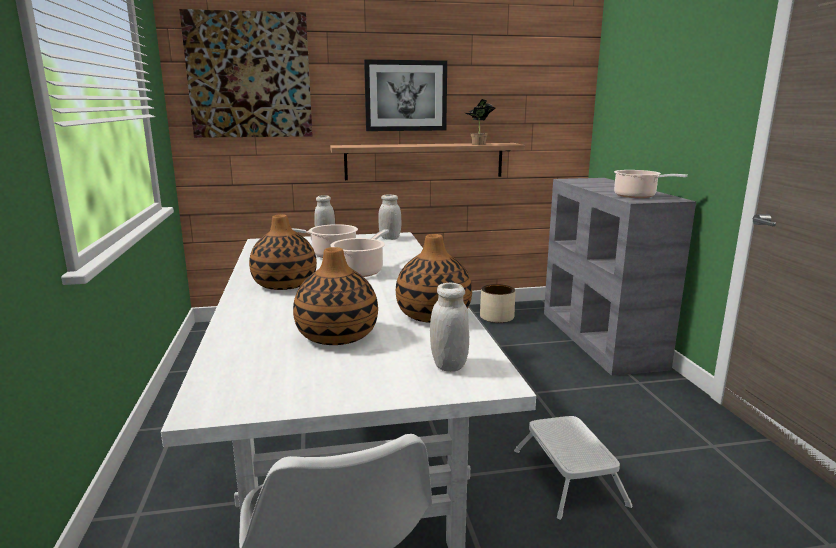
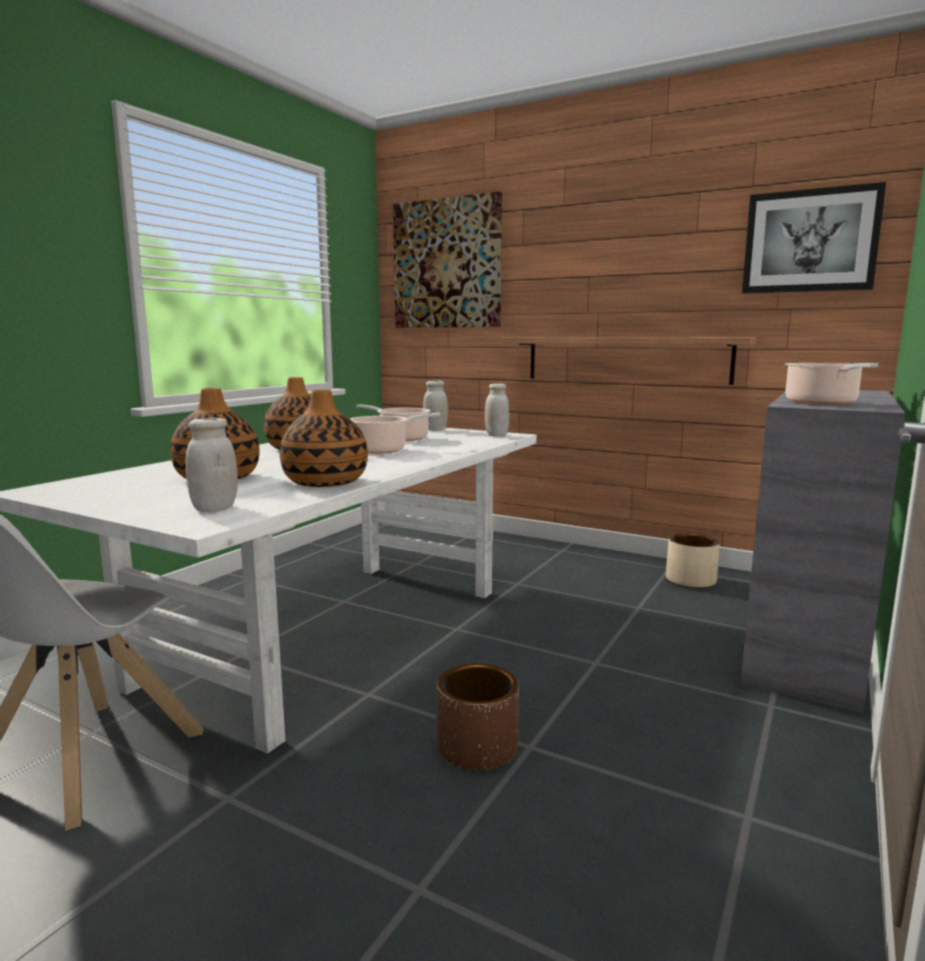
camera: 40 degrees right, 5 degrees down
picture [364,59,447,131] -> picture moved to [742,182,886,293]
potted plant [466,99,495,145] -> none
white step ladder [514,416,632,520] -> brown planter [436,663,519,771]

